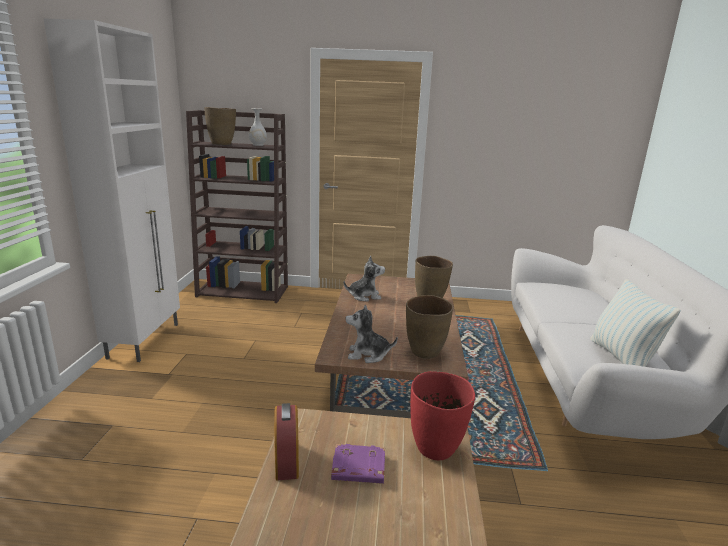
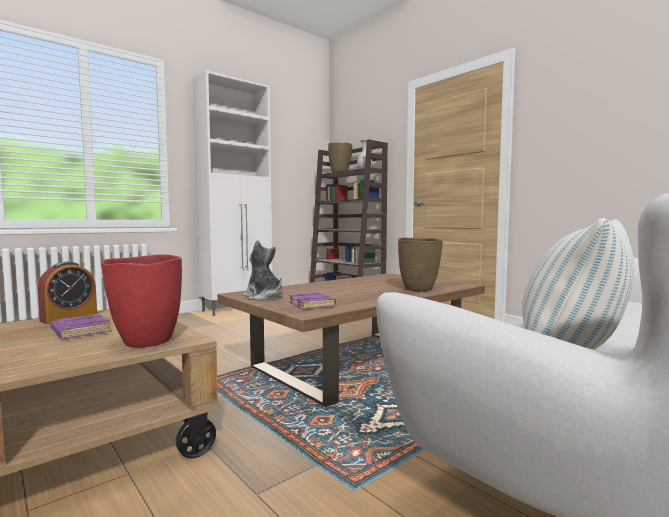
camera: 45 degrees right, 15 degrees down
plush toy [344,256,385,302] -> none
brown vase [406,295,453,359] -> purple book [289,292,336,309]

